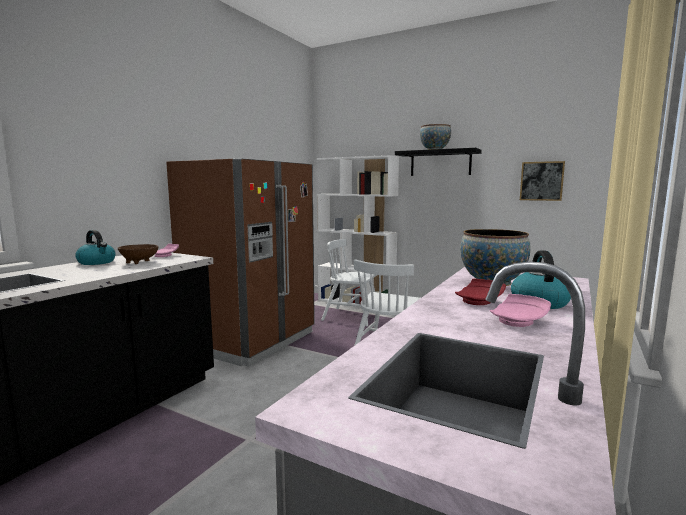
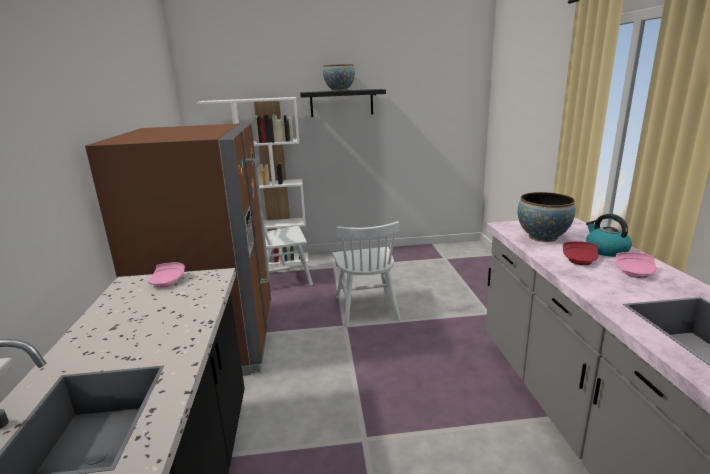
camera: 35 degrees left, 10 degrees up
kettle [75,230,116,265] -> none
brown bowl [118,244,158,264] -> none
picture [520,161,565,201] -> none

